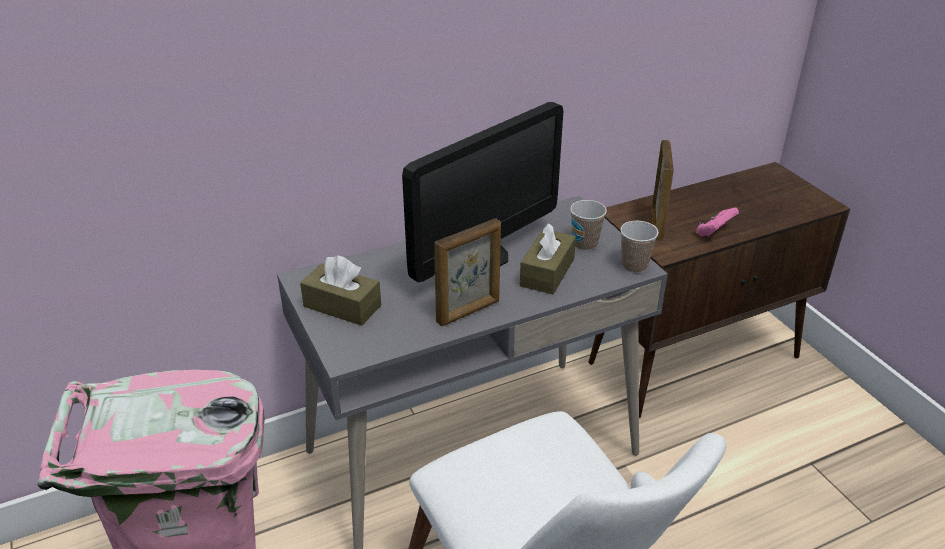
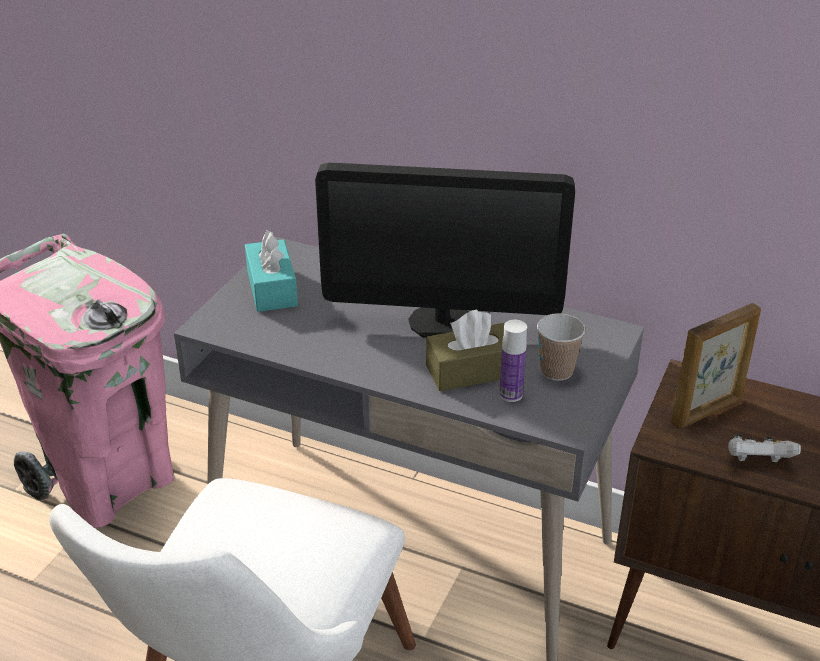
camera: 50 degrees right, 0 degrees up
brown tissue box [300,255,381,326] -> turquoise tissue box [245,230,298,312]
picture frame [434,218,501,326] -> none
cup [620,221,659,273] -> none
pink game controller [696,207,739,237] -> white game controller [728,434,801,462]
none -> bottle [499,320,527,402]

